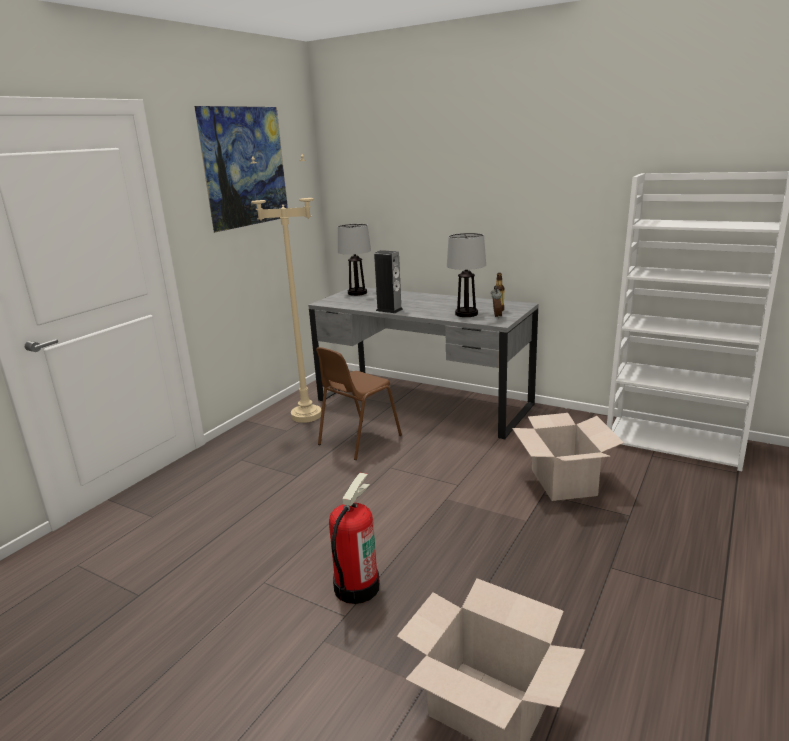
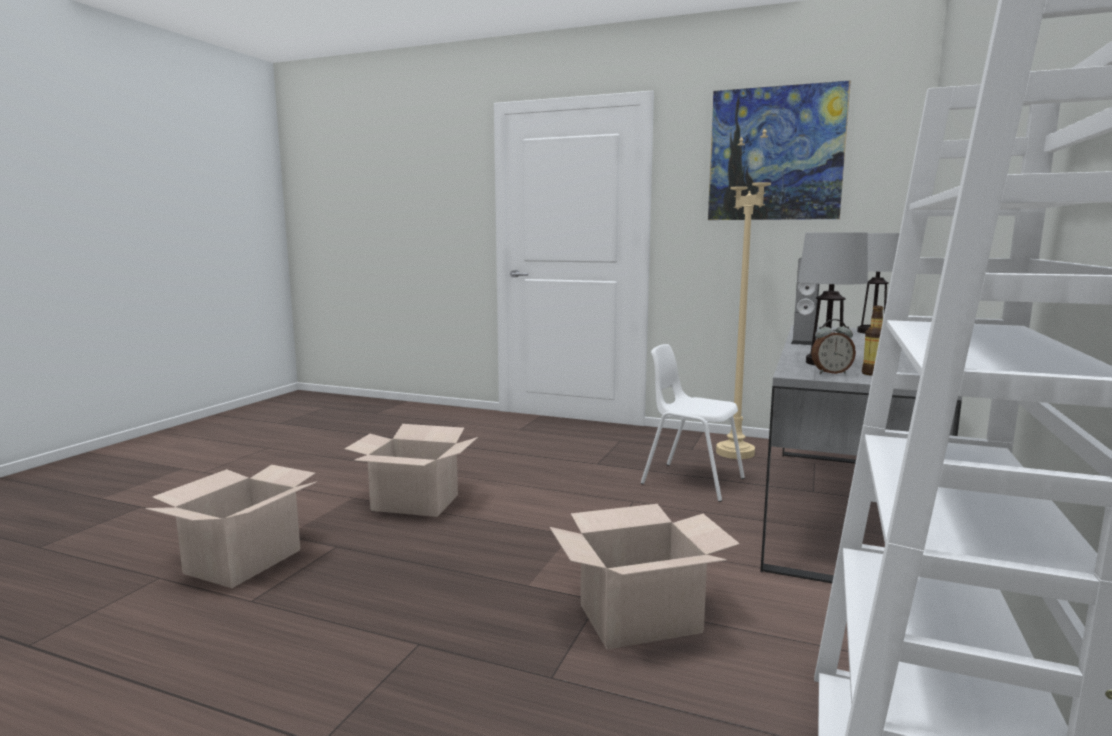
camera: 80 degrees right, 10 degrees down
brown chair [316,347,402,460] -> white chair [641,344,745,502]
fire extinguisher [329,473,380,604] -> cardboard box [345,424,478,517]

